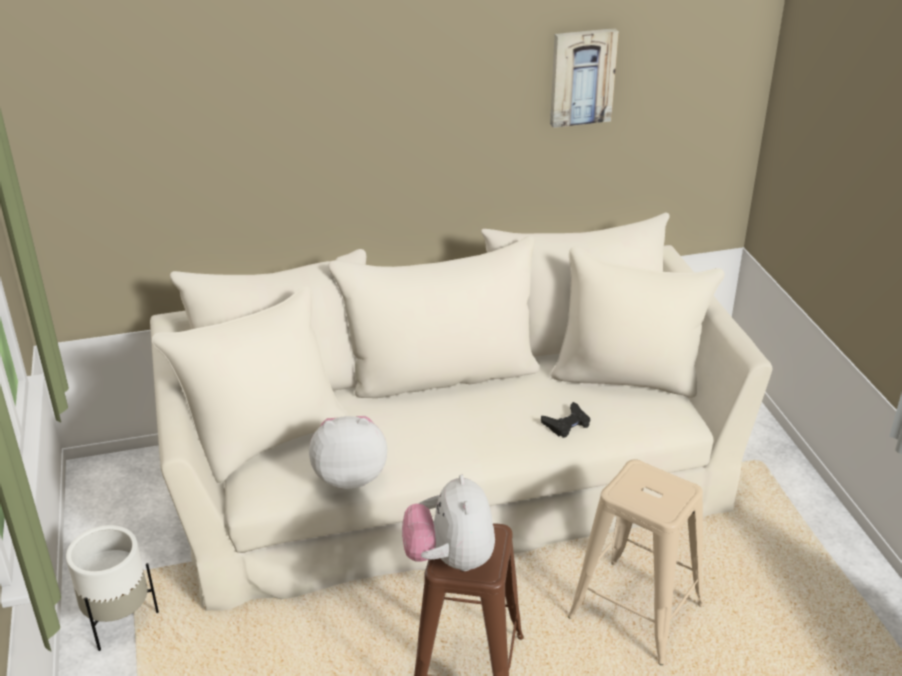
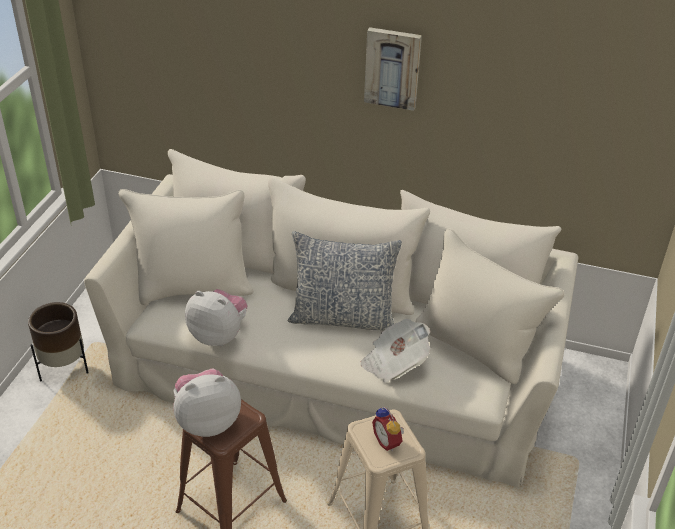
camera: 30 degrees right, 5 degrees up
white planter [66,525,159,651] -> brown planter [28,302,89,382]
plush toy [402,475,495,571] -> plush toy turned 45 degrees clockwise [173,368,241,437]
black game controller [541,402,591,438] -> newspaper [361,319,431,383]
picture [550,28,619,128] -> picture moved to [364,27,422,111]
none -> pillow [288,231,402,331]
none -> alarm clock [372,407,404,451]

